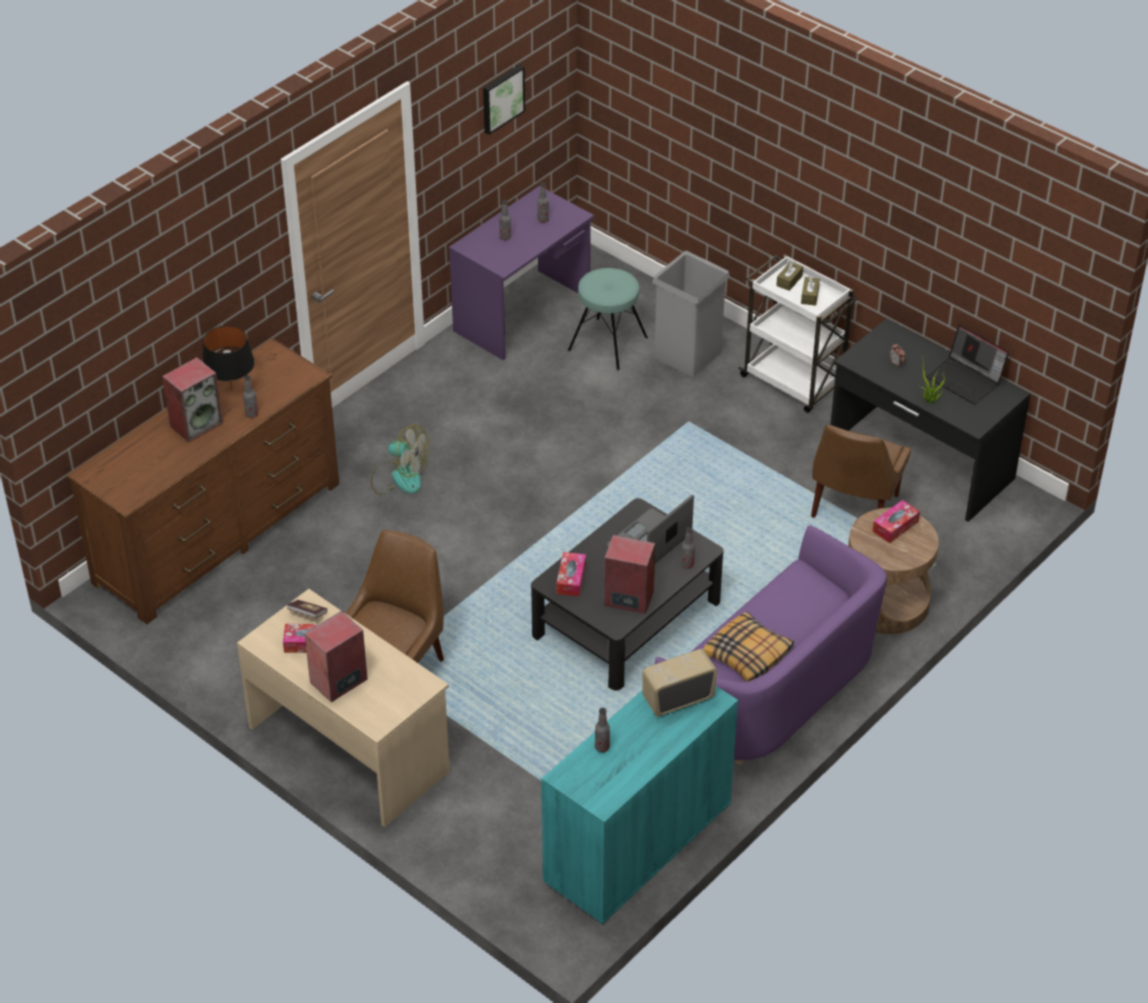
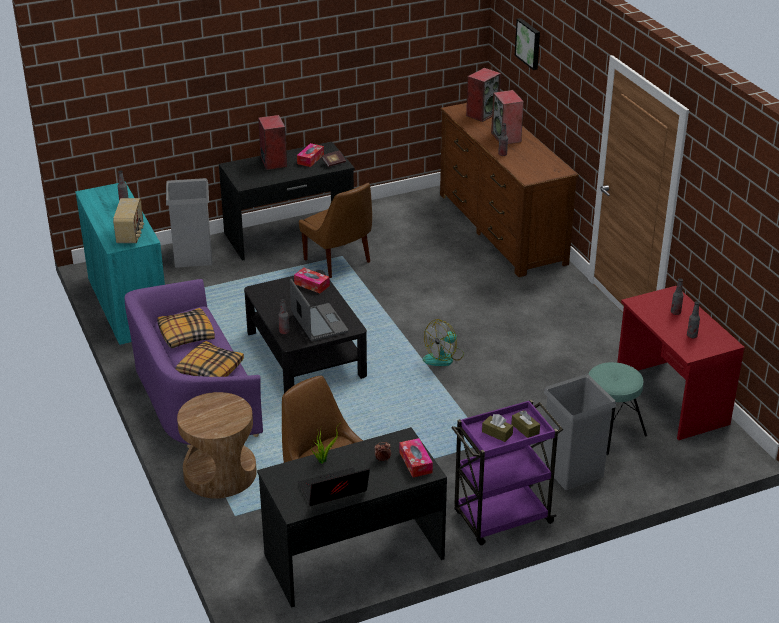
camera: 115 degrees right, 10 degrees down
black table lamp [203,326,255,390] -> none
beige desk [237,589,450,827] -> black desk [219,142,355,261]
fan [371,424,429,495] -> fan moved to [423,319,464,366]
purple desk [449,186,594,360] -> red desk [617,286,745,440]
picture [483,65,525,135] -> picture moved to [515,18,540,70]
speaker [604,535,655,614] -> speaker moved to [466,68,501,122]
white cart [738,254,858,413] -> purple cart [452,400,563,545]
tissue box [872,500,920,543] -> tissue box moved to [400,438,433,477]
none -> grey trash can [166,178,212,268]
none -> pillow [175,341,244,377]

